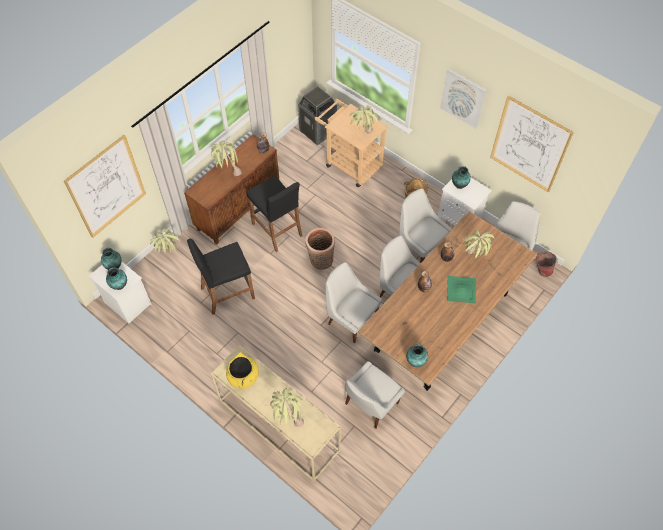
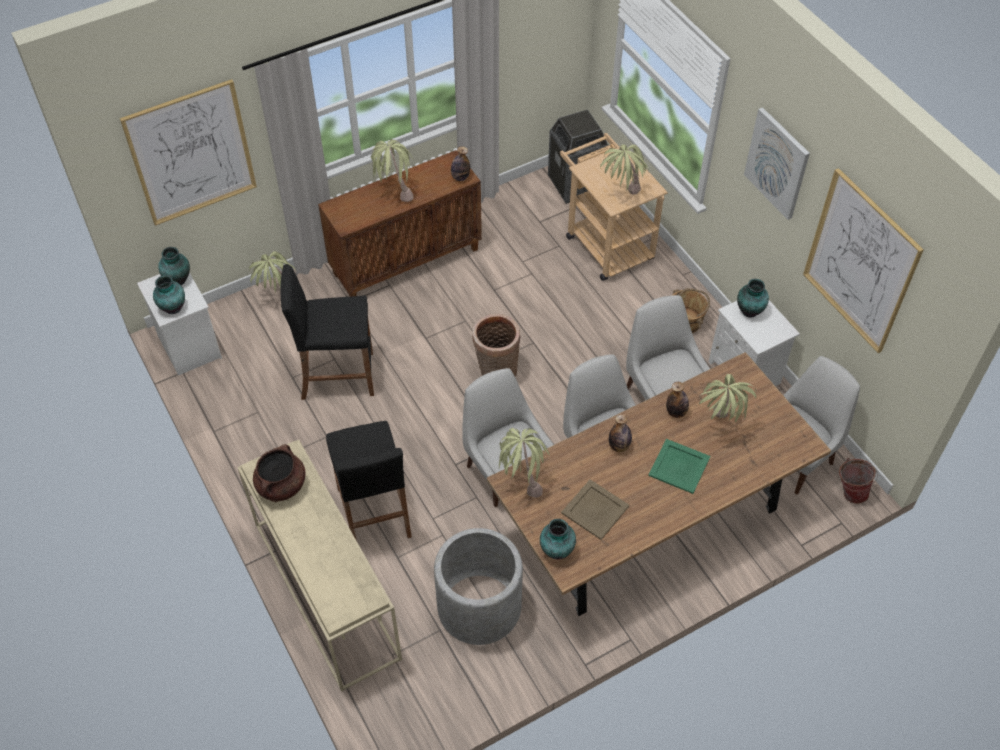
camera: 20 degrees right, 5 degrees down
yellow cooking pot [226,352,259,389] -> brown cooking pot [253,444,306,502]
black stool [247,176,303,252] -> black stool moved to [326,421,412,541]
potted plant [270,388,304,427] -> potted plant moved to [499,428,549,497]
white chair [345,361,405,429] -> grey planter [434,528,523,645]
none -> beige tray [561,479,629,540]

